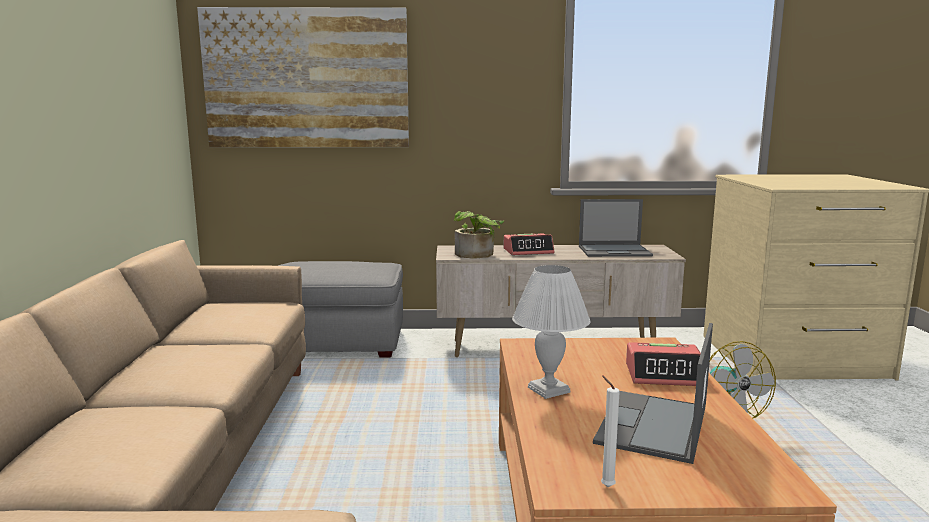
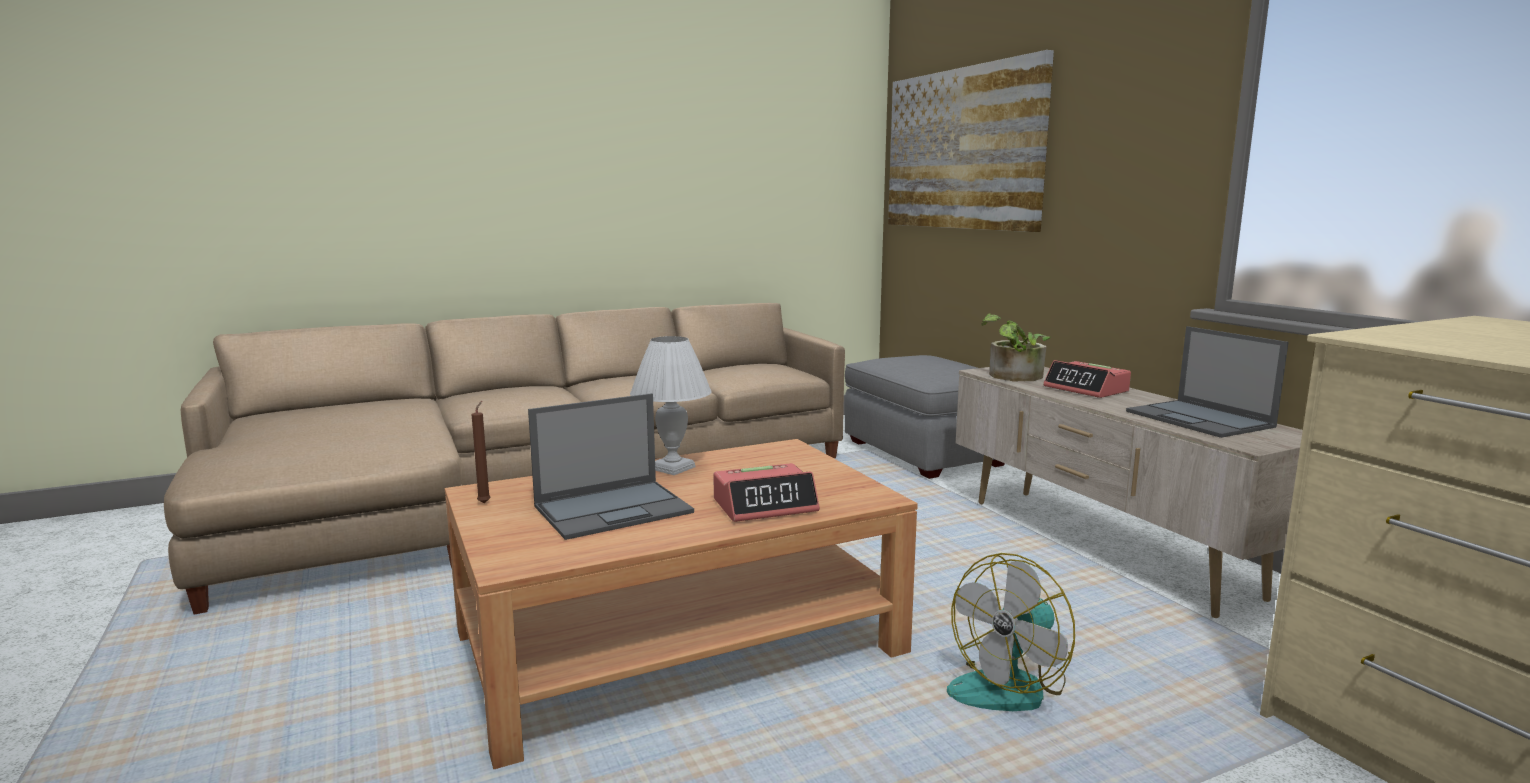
camera: 65 degrees right, 0 degrees up
laptop [593,323,713,464] -> laptop turned 150 degrees clockwise [528,393,694,540]
white candle [601,375,620,487] -> brown candle [471,401,491,503]
alarm clock [626,342,708,386] -> alarm clock turned 90 degrees counterclockwise [713,463,820,522]

